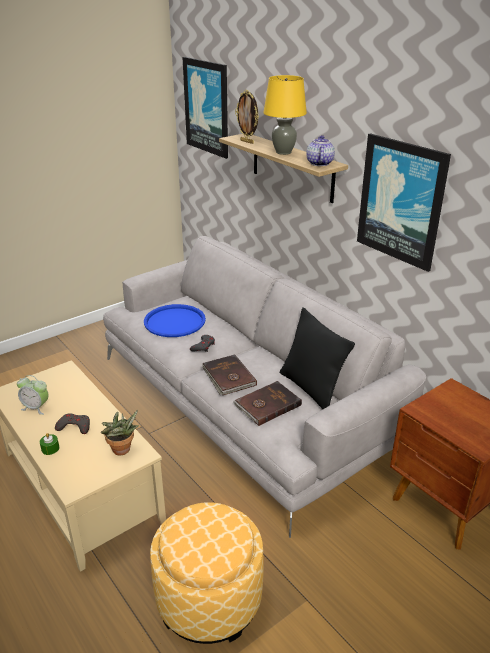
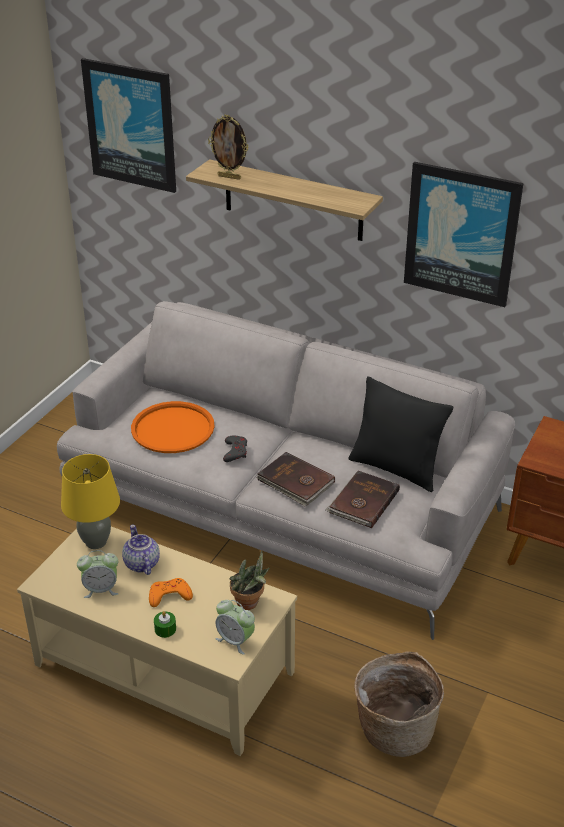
camera: 25 degrees left, 5 degrees up
grey game controller [55,413,90,434] -> orange game controller [149,578,193,607]
blue tray [144,304,206,337] -> orange tray [131,401,215,453]
ottoman [150,502,264,644] -> basket [354,651,444,757]
yellow table lamp [263,75,307,155] -> yellow table lamp moved to [61,454,120,549]
teapot [306,135,335,166] -> teapot moved to [122,525,160,575]
none -> alarm clock [215,600,255,655]

